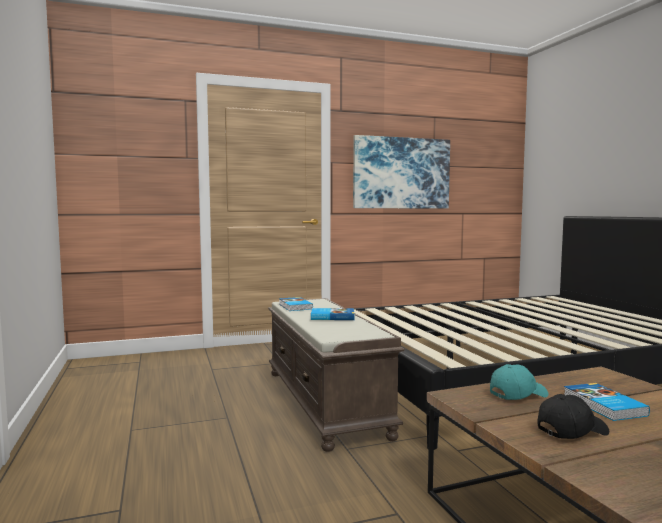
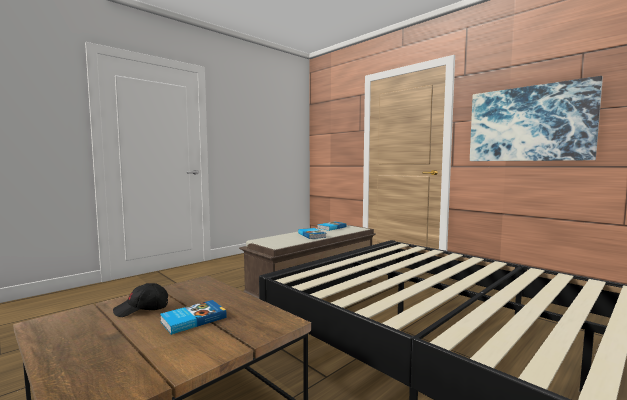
camera: 65 degrees right, 0 degrees up
turquoise cap [490,364,549,400] -> none
black cap [538,394,609,439] -> black cap turned 120 degrees clockwise [113,283,168,317]

